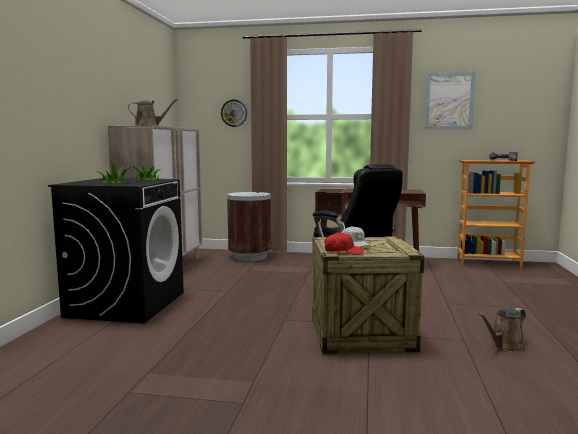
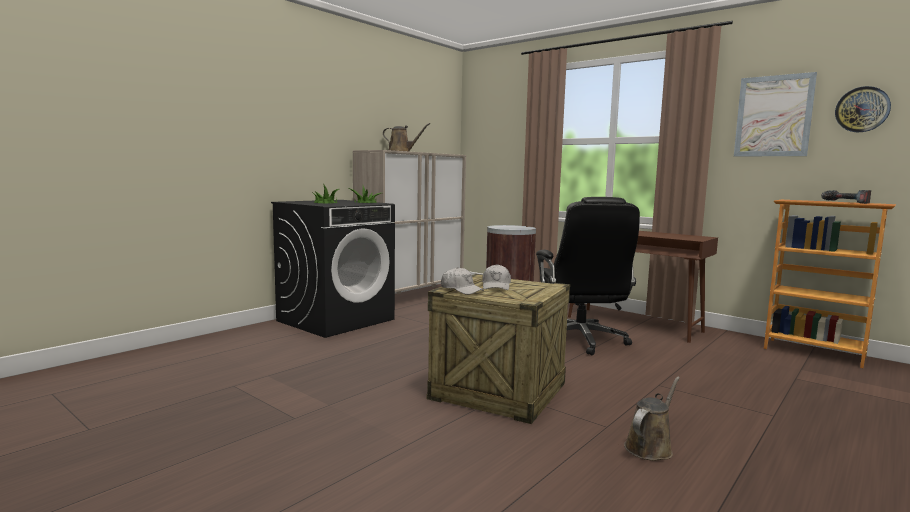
camera: 30 degrees right, 0 degrees up
wall clock [221,99,247,127] -> wall clock moved to [835,86,891,132]
red cap [324,232,364,255] -> white cap [441,267,484,295]
brown watering can [478,308,526,352] -> brown watering can turned 135 degrees clockwise [624,377,680,461]

